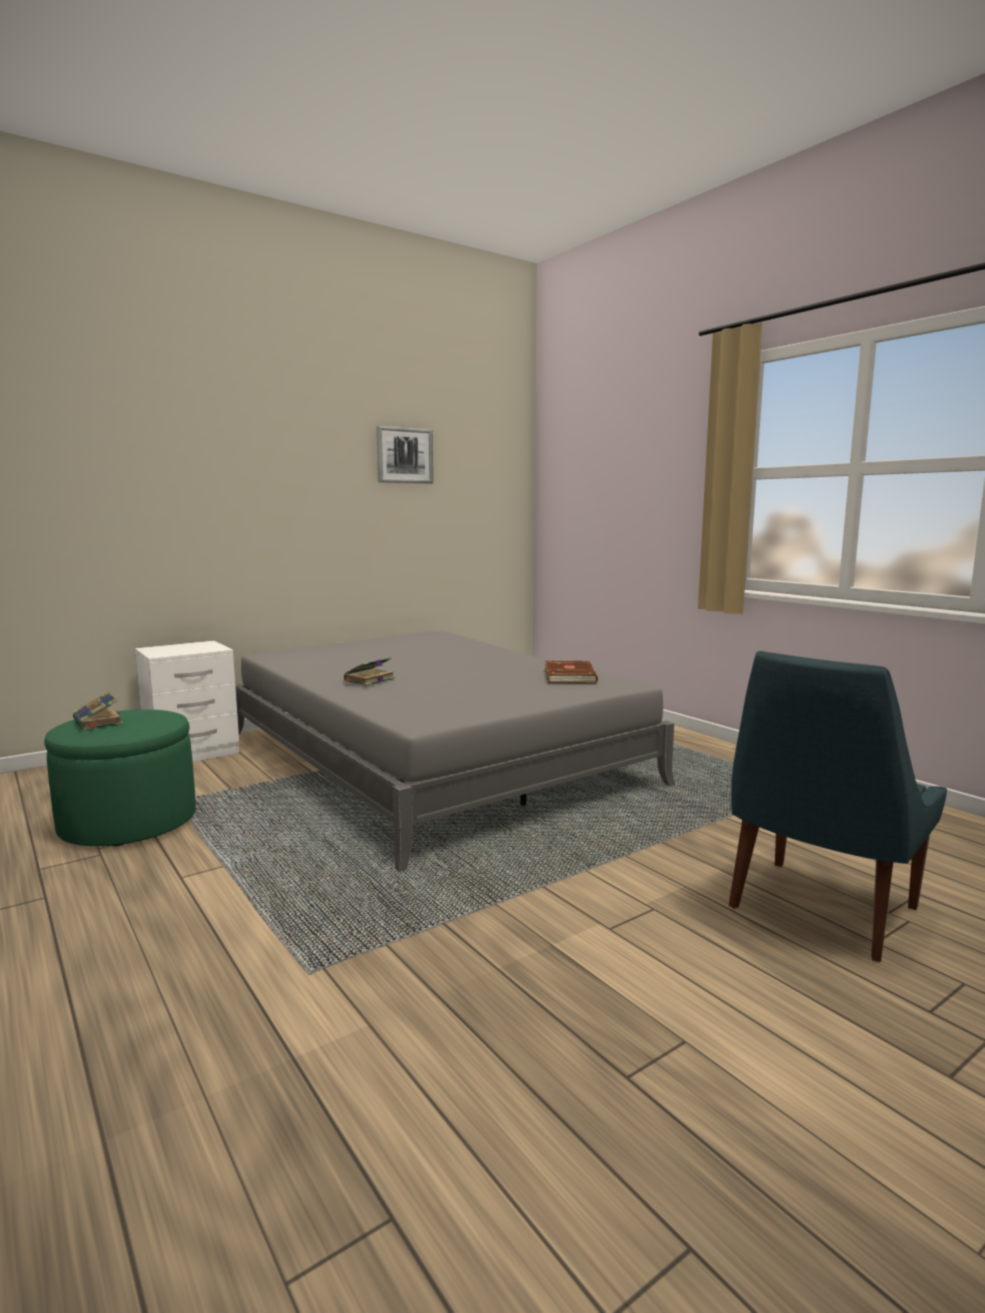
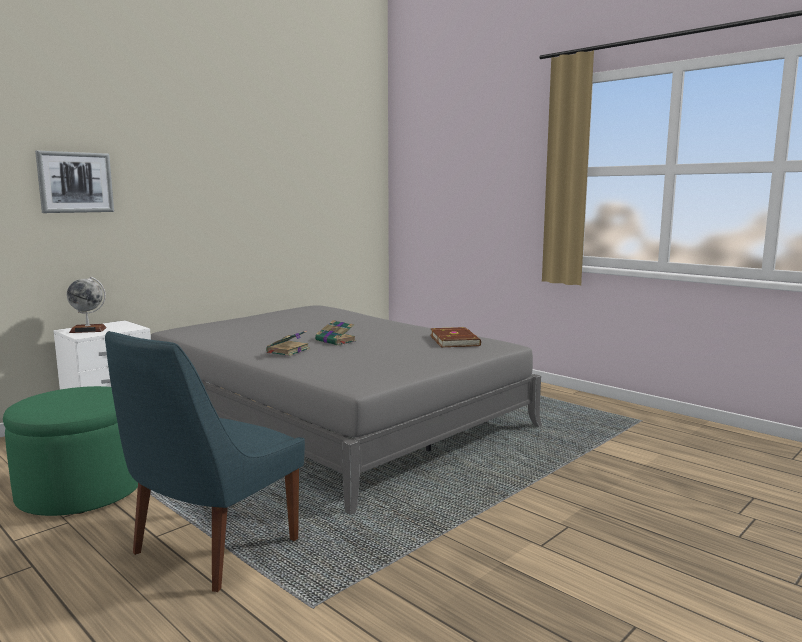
camera: 10 degrees left, 0 degrees up
book [73,692,123,730] -> book moved to [315,320,356,345]
picture [376,426,433,483] -> picture moved to [35,151,114,213]
blue chair [729,651,947,962] -> blue chair moved to [105,331,305,592]
none -> globe [67,277,107,333]

